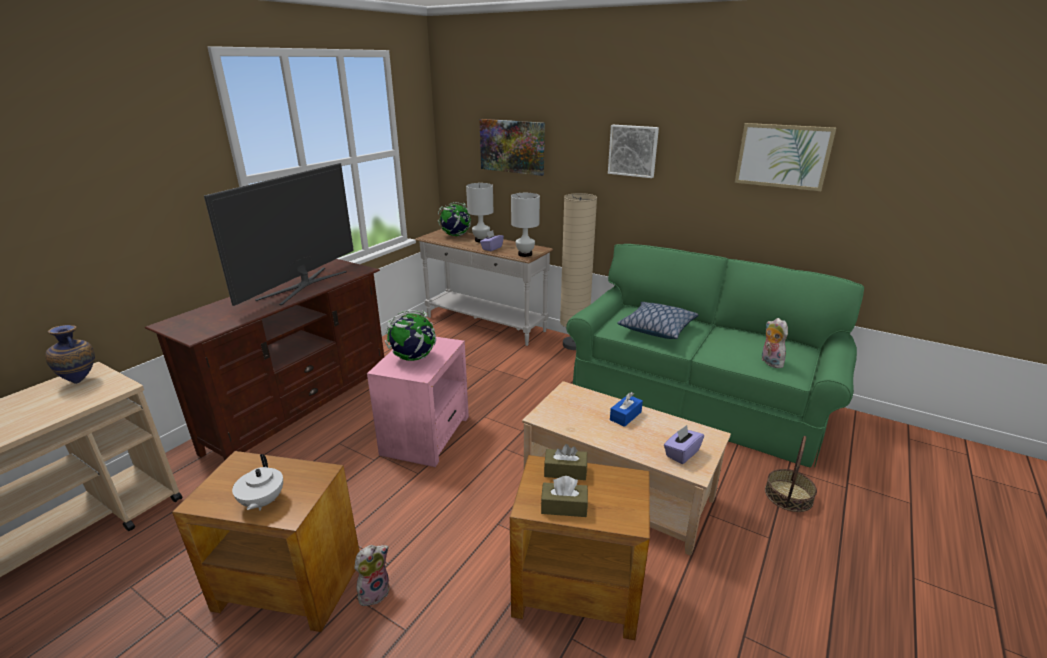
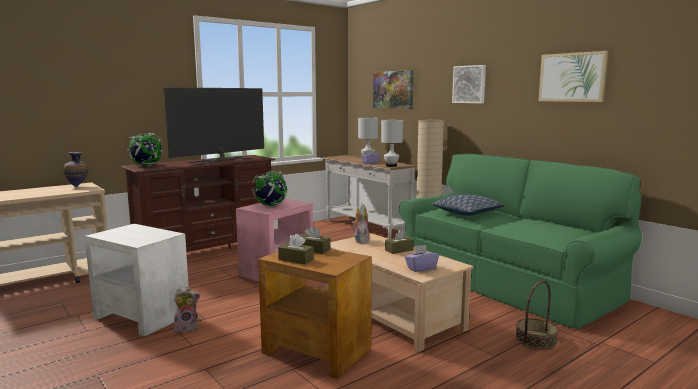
camera: 20 degrees right, 15 degrees down
brown side table [172,451,359,632] -> white side table [85,224,189,337]
white teapot [232,454,283,511] -> none
globe [438,202,471,236] -> globe moved to [127,133,163,167]
blue tissue box [610,392,643,427] -> brown tissue box [385,229,414,254]
plush toy [762,318,788,368] -> plush toy moved to [352,202,369,244]

